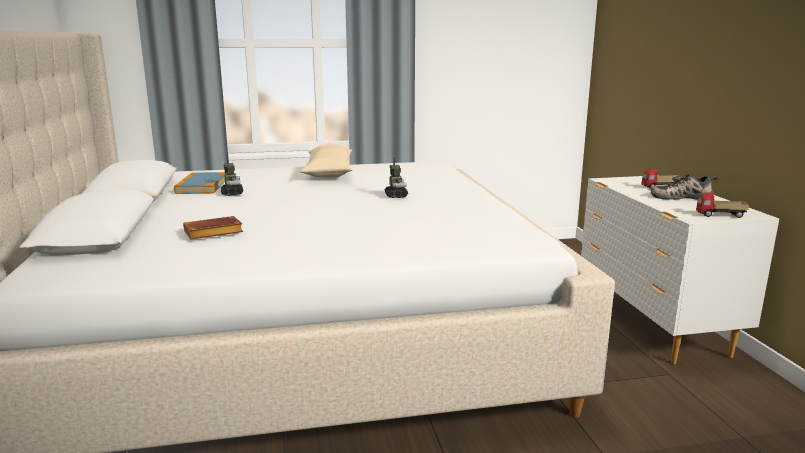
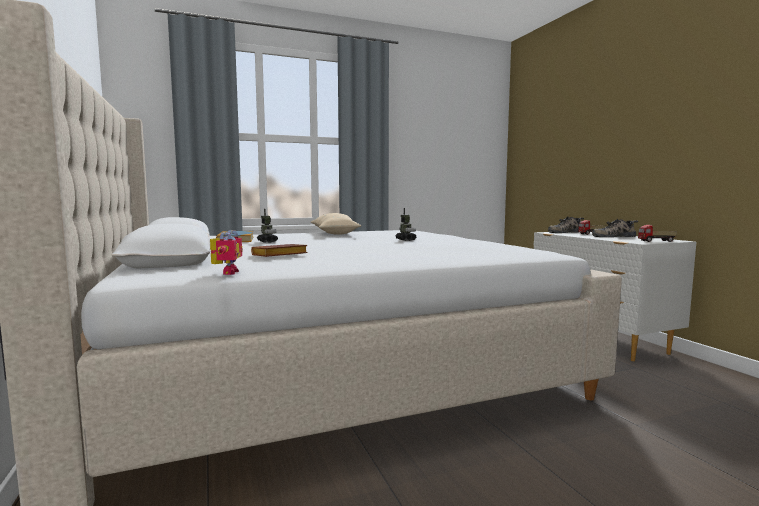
camera: 10 degrees left, 10 degrees down
none -> toy robot [210,230,243,275]
none -> shoe [548,217,584,233]

